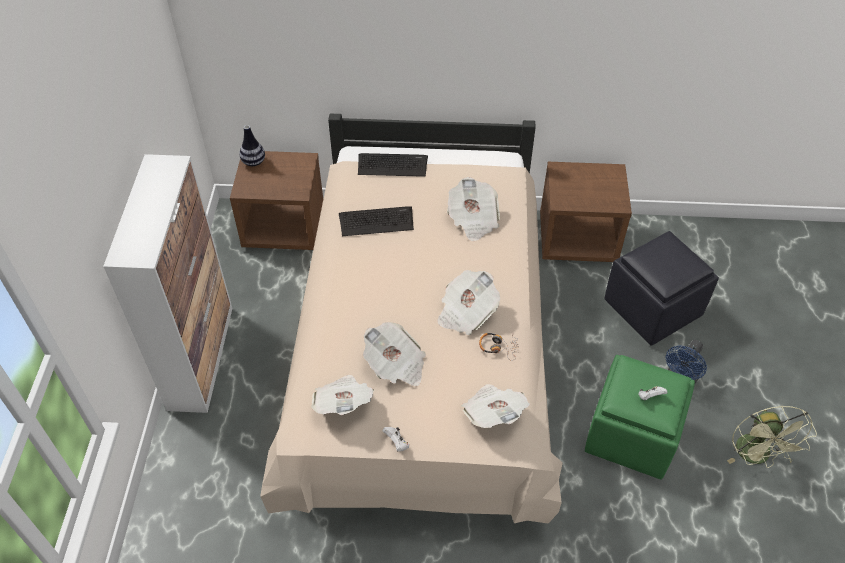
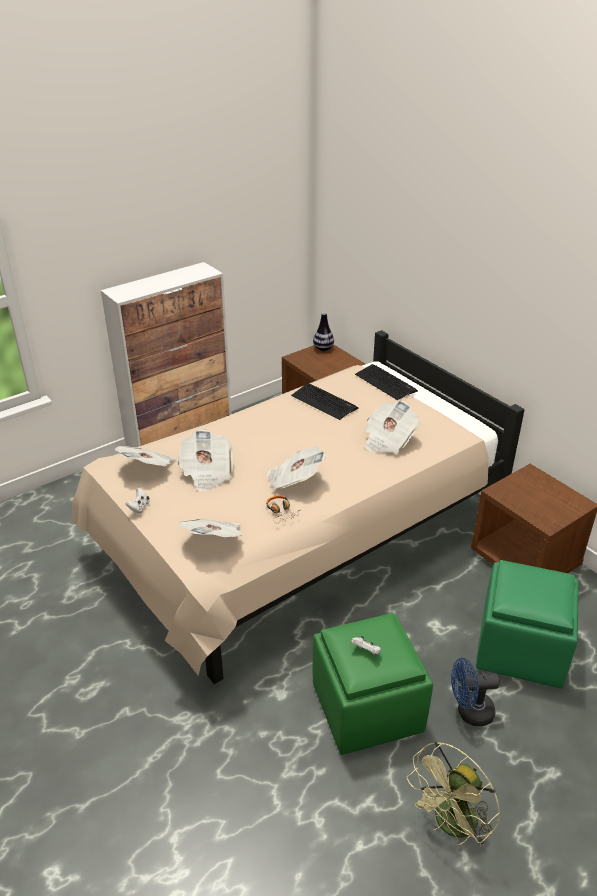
camera: 50 degrees right, 15 degrees down
black ottoman [605,231,719,346] -> green ottoman [476,560,579,689]

